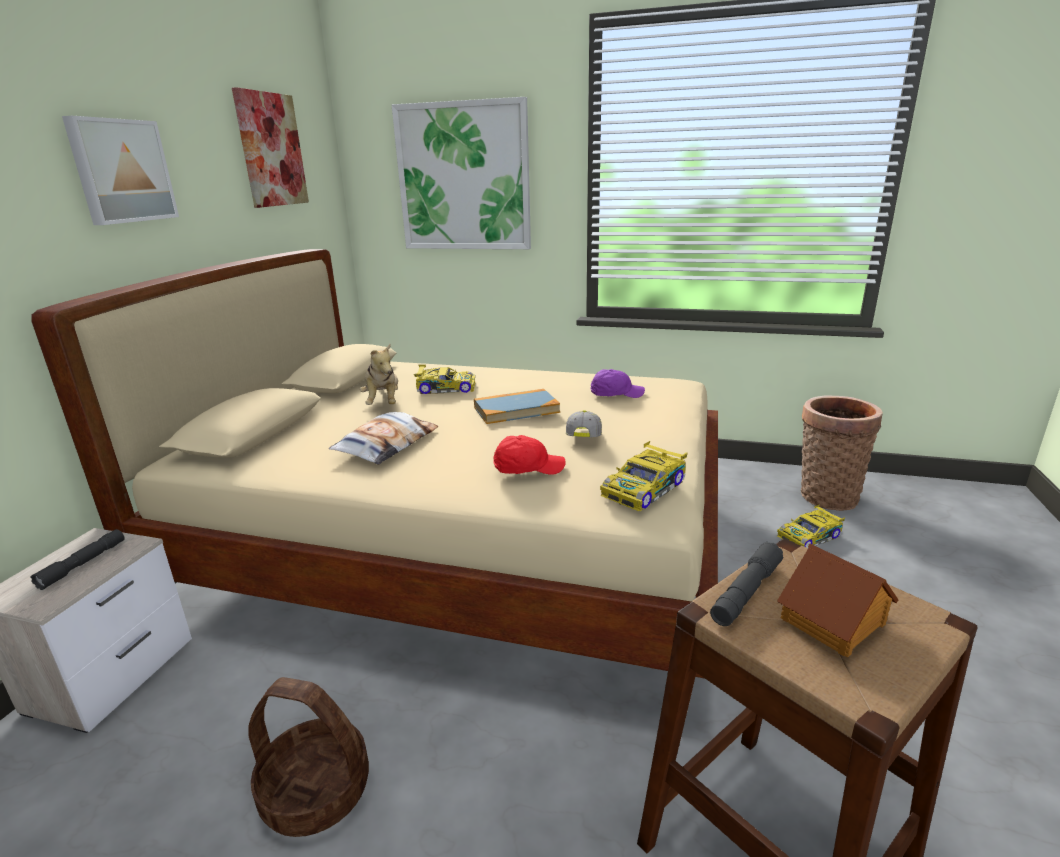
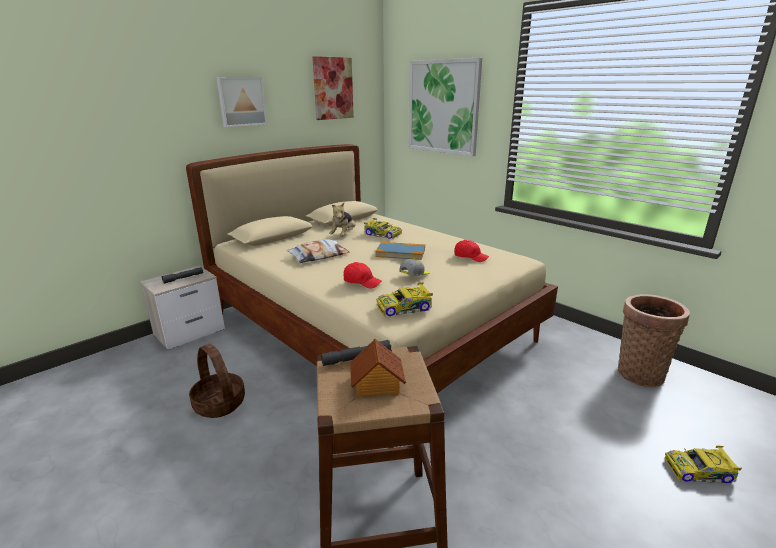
camera: 30 degrees right, 0 degrees up
purple cap [590,369,645,398] -> red cap [454,240,489,262]
toy car [777,504,845,548] -> toy car moved to [664,446,742,483]

